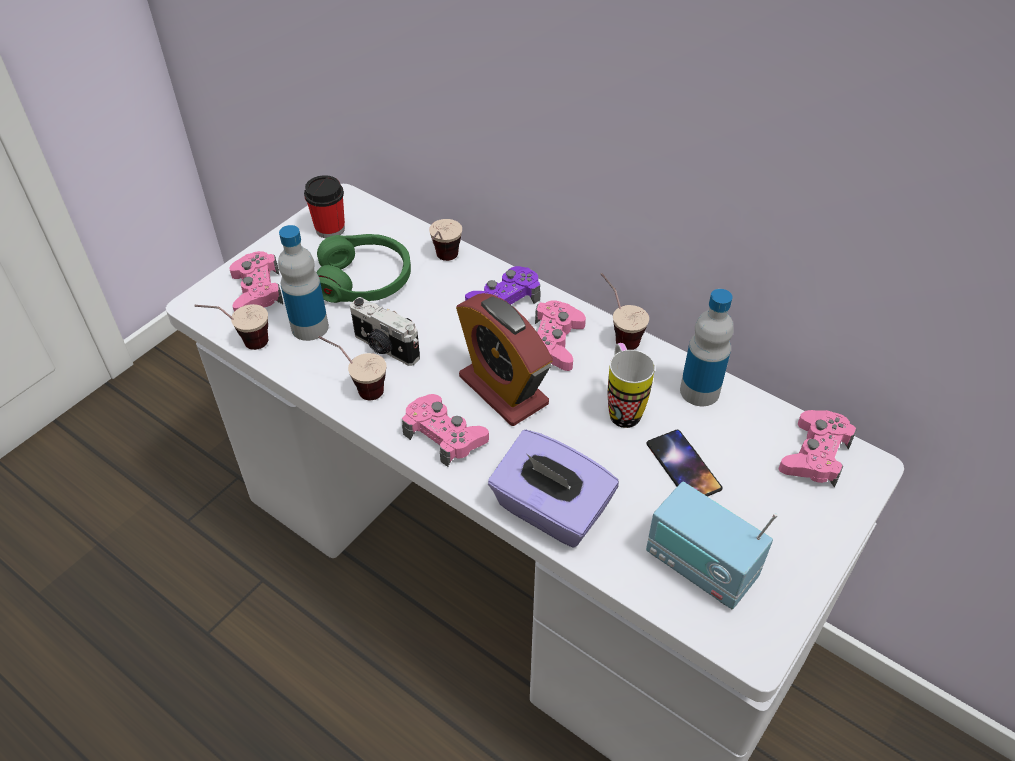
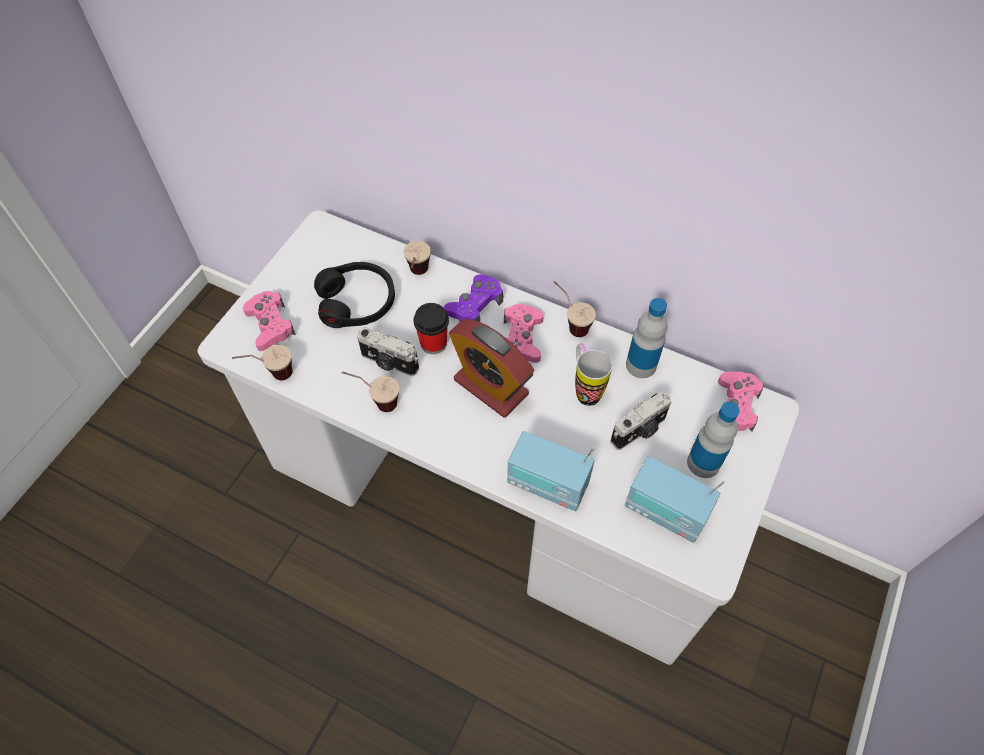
camera: 10 degrees left, 10 degrees up
bottle [278,225,329,341] -> bottle moved to [687,402,739,478]
cup [304,175,345,238] -> cup moved to [413,303,449,354]
green headphones [317,234,411,303] -> black headphones [314,262,395,328]
pink game controller [402,394,489,467] -> none
purple tissue box [488,430,619,548] -> radio [507,431,595,511]
phone [647,430,722,497] -> camera [610,391,671,450]

